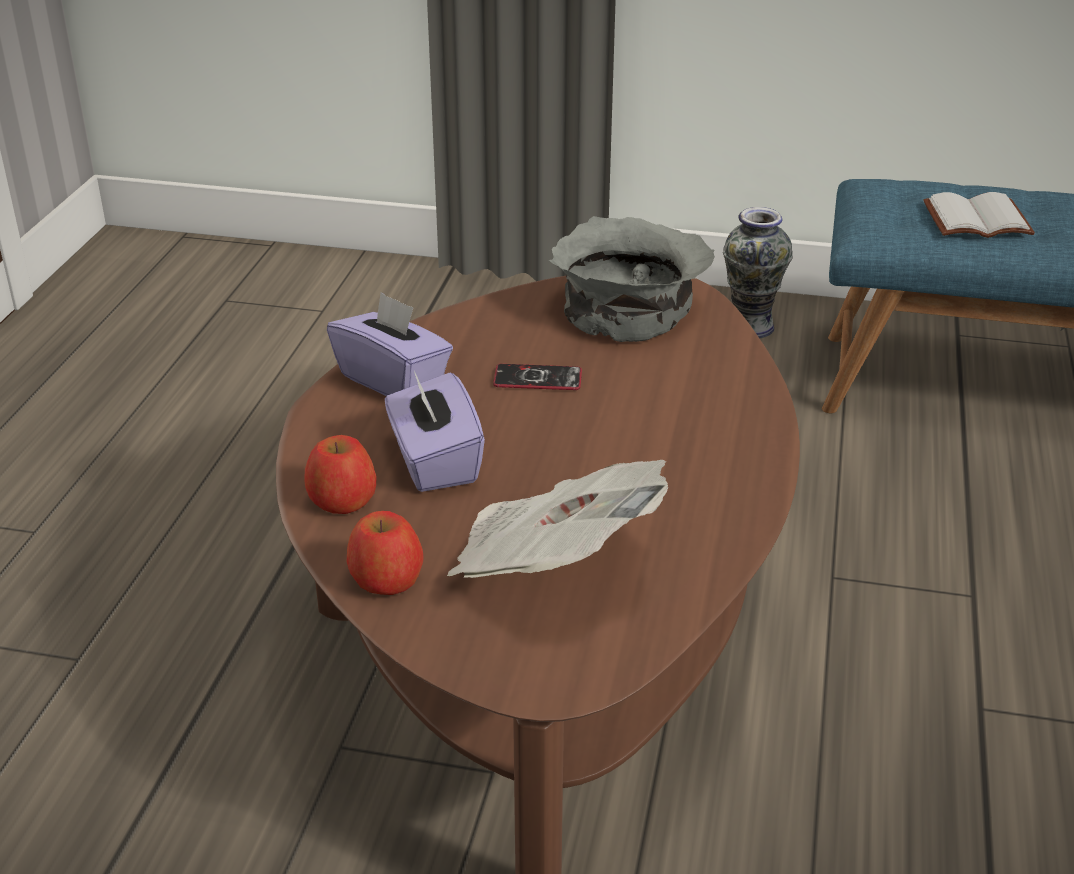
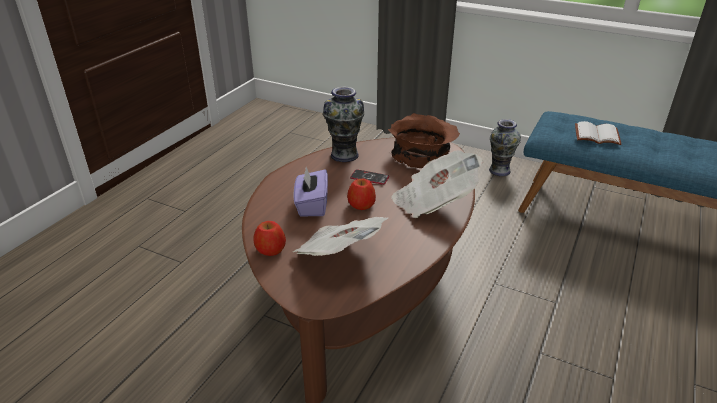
camera: 15 degrees right, 0 degrees up
apple [305,435,376,514] -> apple moved to [347,179,376,210]
purple tissue box [327,292,453,396] -> none
grey bowl [549,216,715,342] -> brown bowl [388,113,460,168]
none -> vase [323,87,364,162]
none -> newspaper [391,150,483,218]

